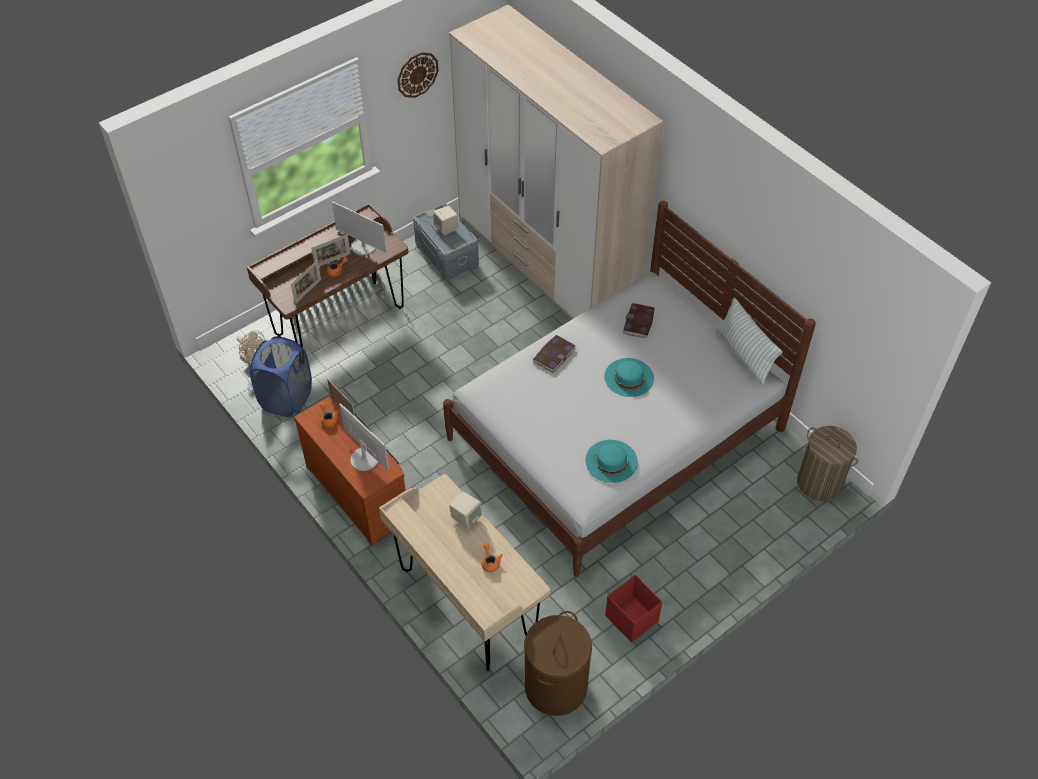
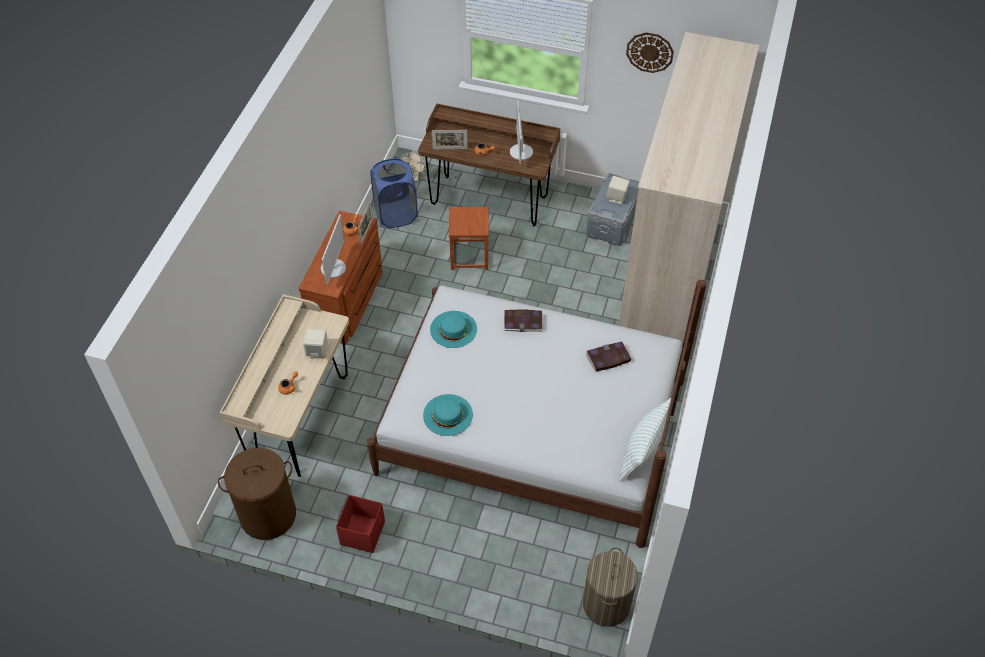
camera: 55 degrees right, 0 degrees up
picture frame [311,234,351,266] -> none
turquoise hat [604,358,654,397] -> turquoise hat moved to [430,311,477,348]
none -> brown stool [449,207,489,270]

